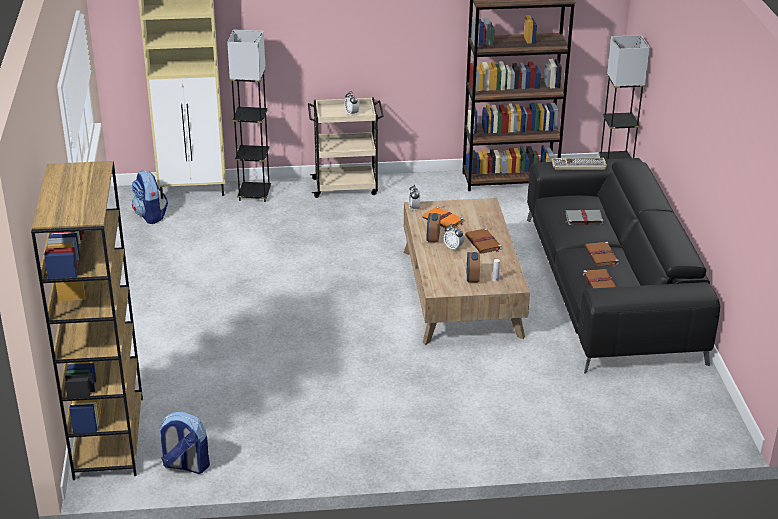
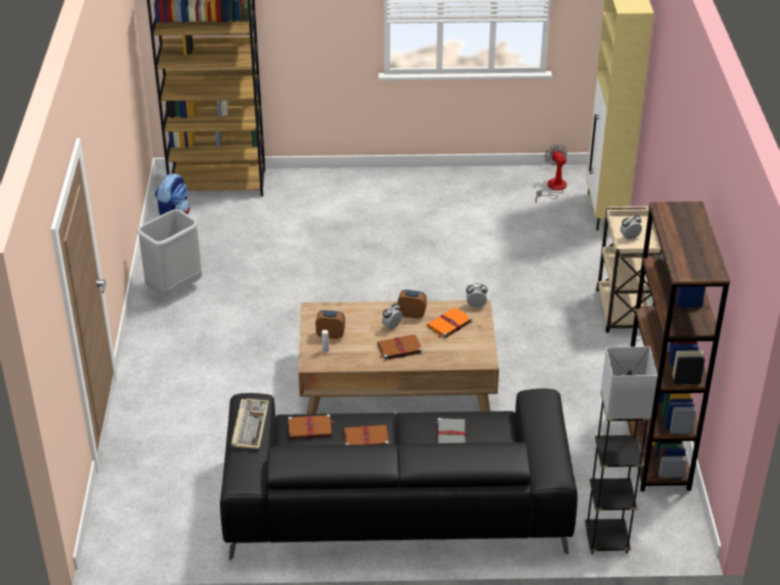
camera: 95 degrees right, 5 degrees up
backpack [132,170,168,224] -> fan [535,144,567,203]
grey floor lamp [227,29,271,202] -> none
keyboard [551,158,607,170] -> keyboard moved to [231,399,269,449]
none -> grey trash can [137,209,202,297]

